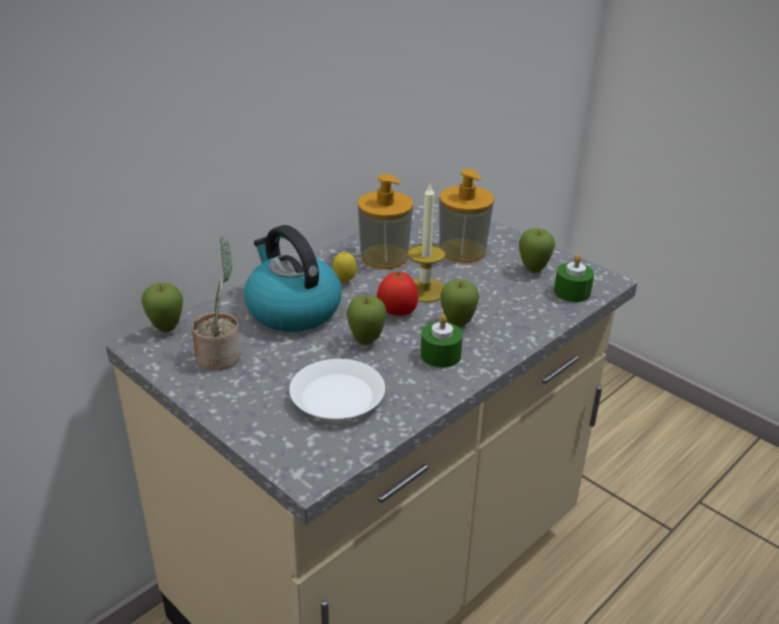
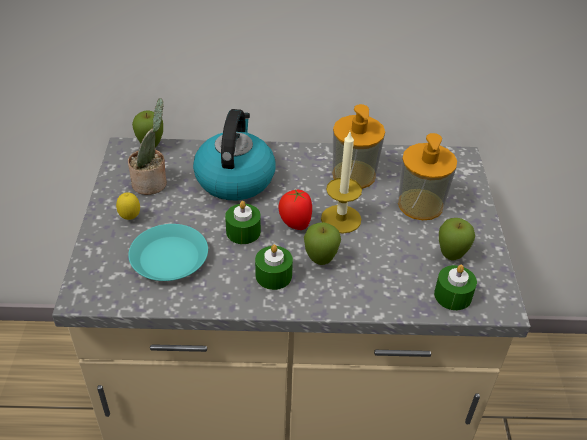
camera: 45 degrees right, 10 degrees up
white plate [289,359,385,421] -> turquoise plate [128,224,208,281]
lemon [333,252,357,283] -> lemon moved to [116,192,140,220]
apple [347,295,387,345] -> green candle [225,201,261,244]

